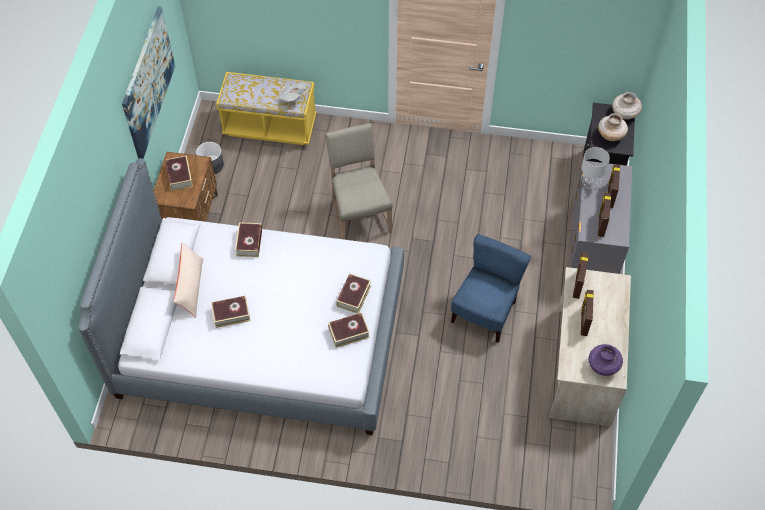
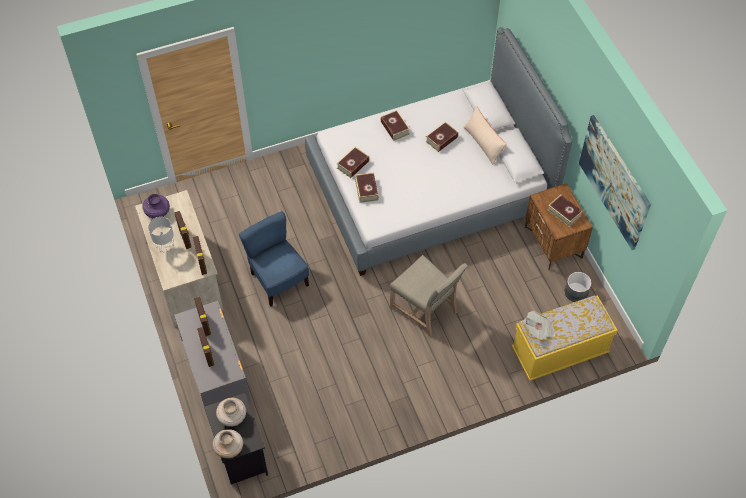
camera: 150 degrees right, 0 degrees up
book [235,222,262,257] -> book moved to [381,110,410,141]
blue chair [451,234,531,343] -> blue chair turned 150 degrees clockwise [239,211,309,307]
grey table lamp [581,147,610,189] -> grey table lamp moved to [148,217,174,253]

